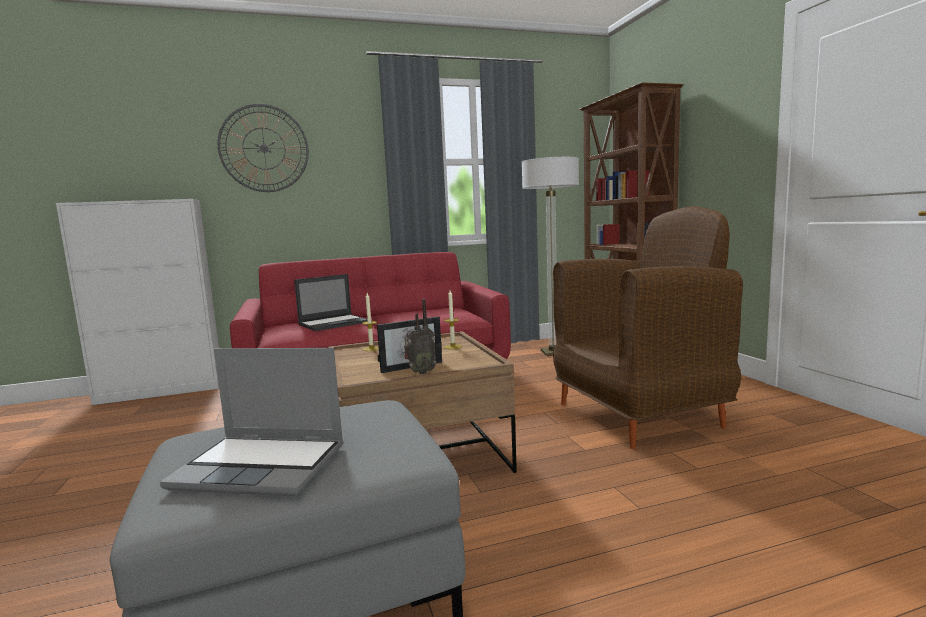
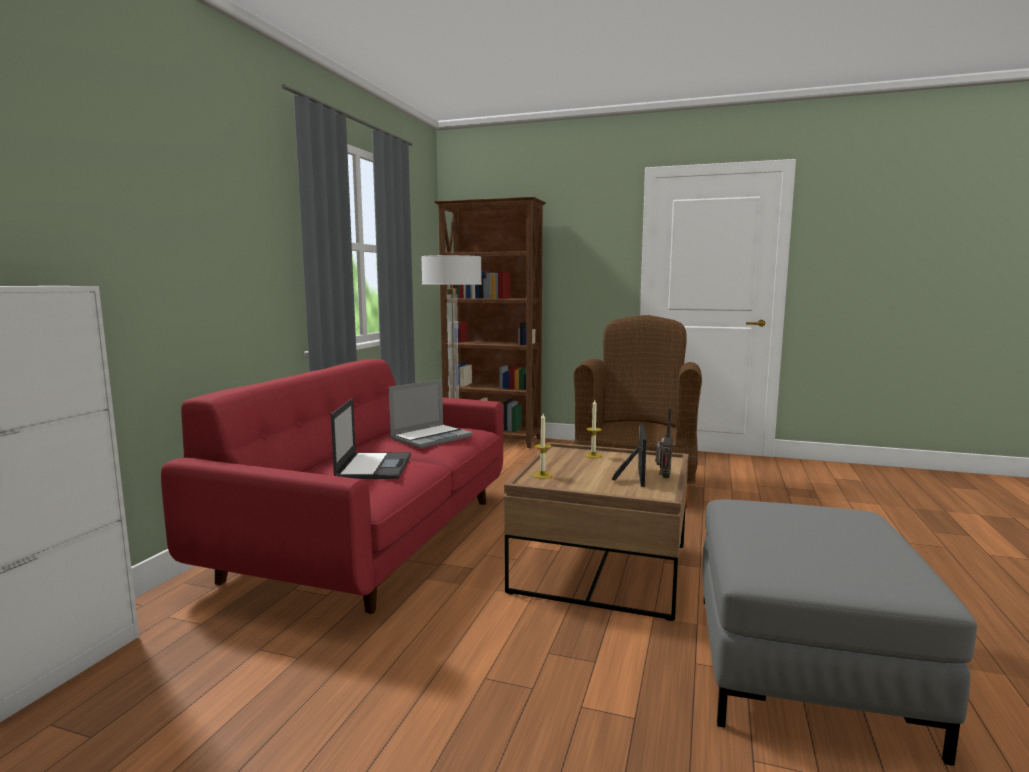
camera: 55 degrees left, 0 degrees up
laptop [160,348,344,496] -> laptop moved to [389,379,473,448]
wall clock [218,104,309,192] -> none

